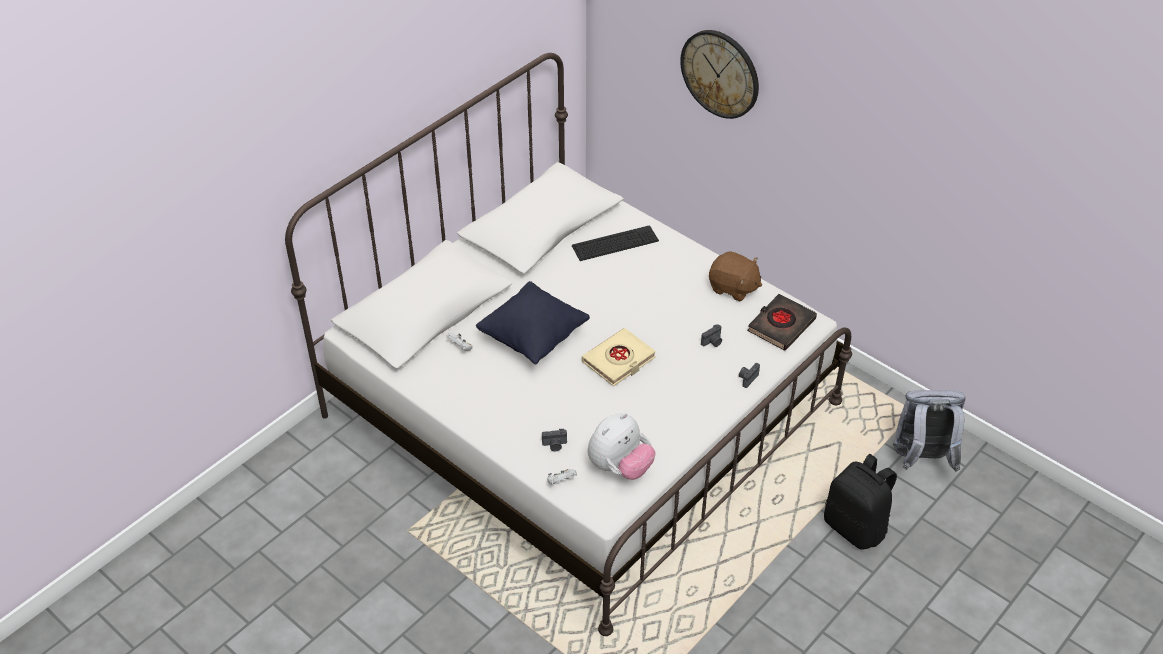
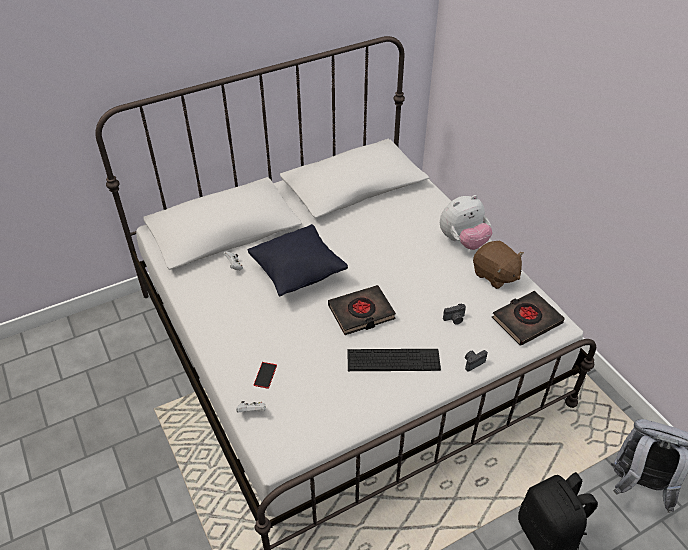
camera: 20 degrees right, 0 degrees up
camera [542,429,567,451] -> phone [254,362,277,389]
keyboard [572,225,659,261] -> keyboard moved to [347,349,441,371]
beige book [582,328,656,386] -> black book [328,285,396,335]
plush toy [588,413,656,480] -> plush toy moved to [440,195,492,250]
wall clock [680,30,759,119] -> none

